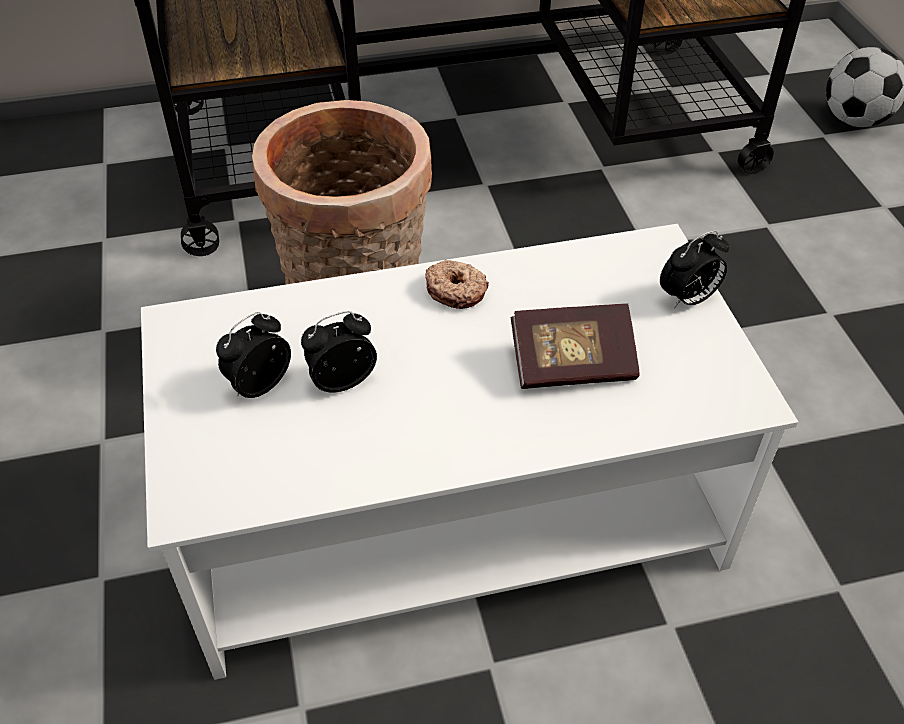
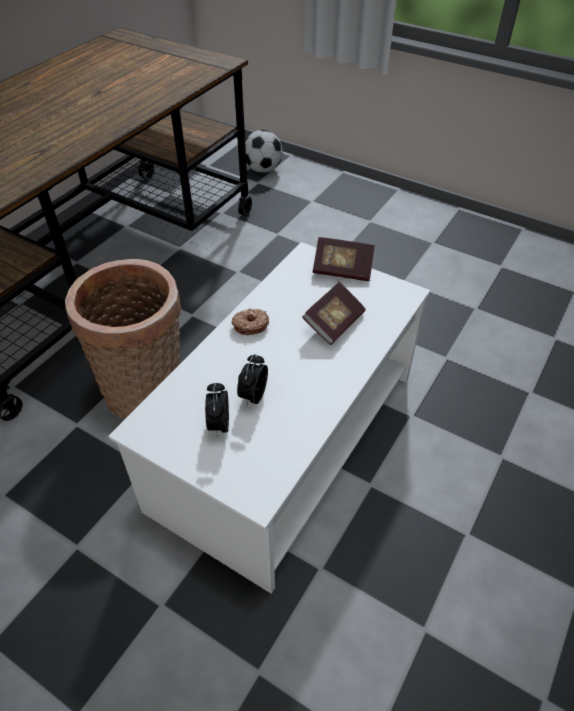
camera: 45 degrees left, 0 degrees up
alarm clock [660,230,729,309] -> book [313,237,375,281]

